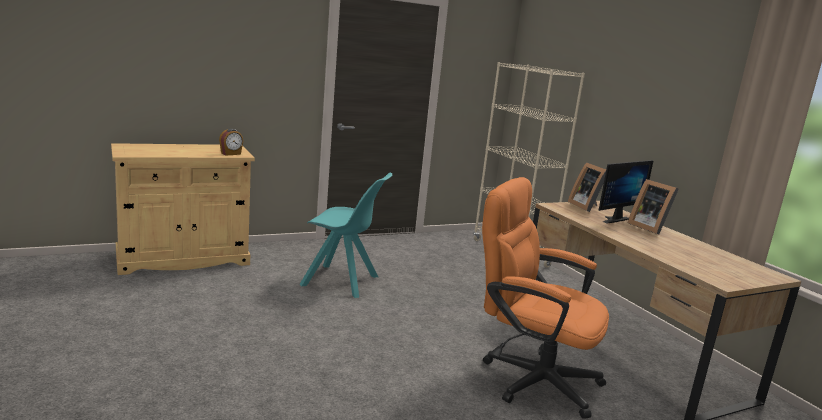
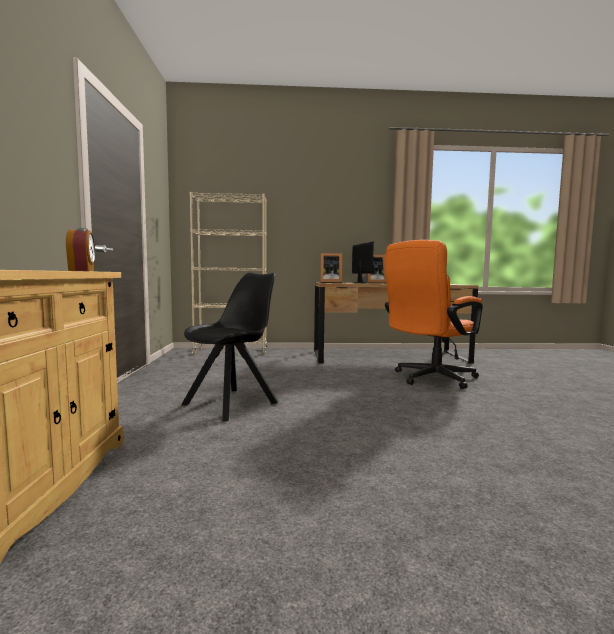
camera: 65 degrees left, 10 degrees down
turquoise chair [299,173,392,298] -> black chair [181,273,278,422]

